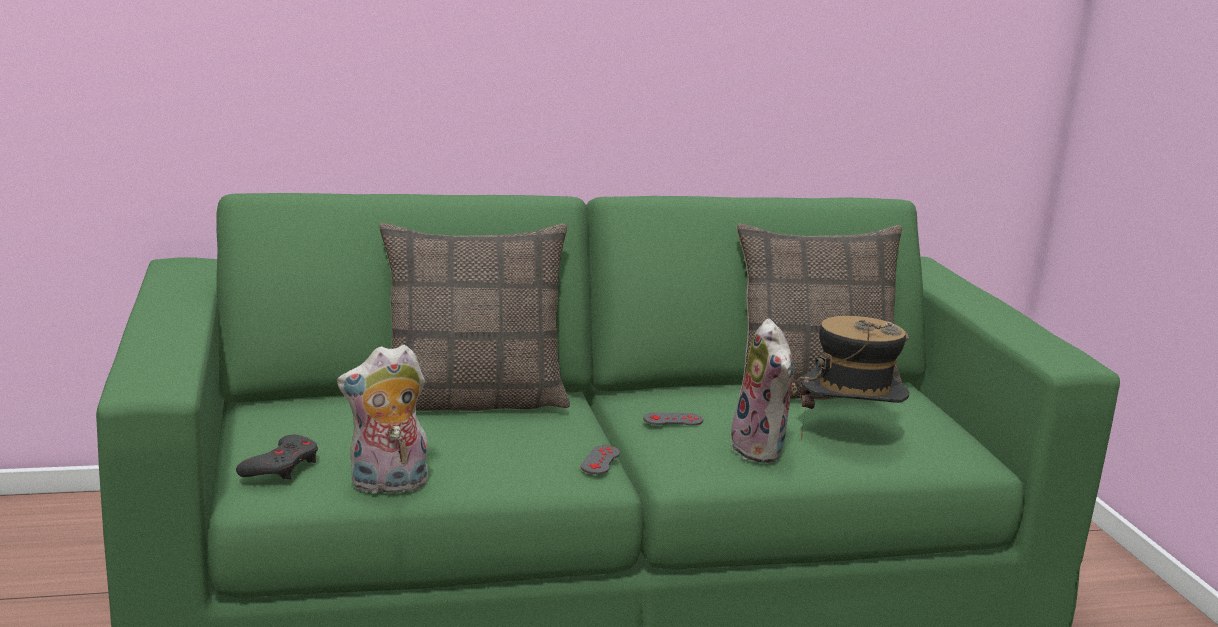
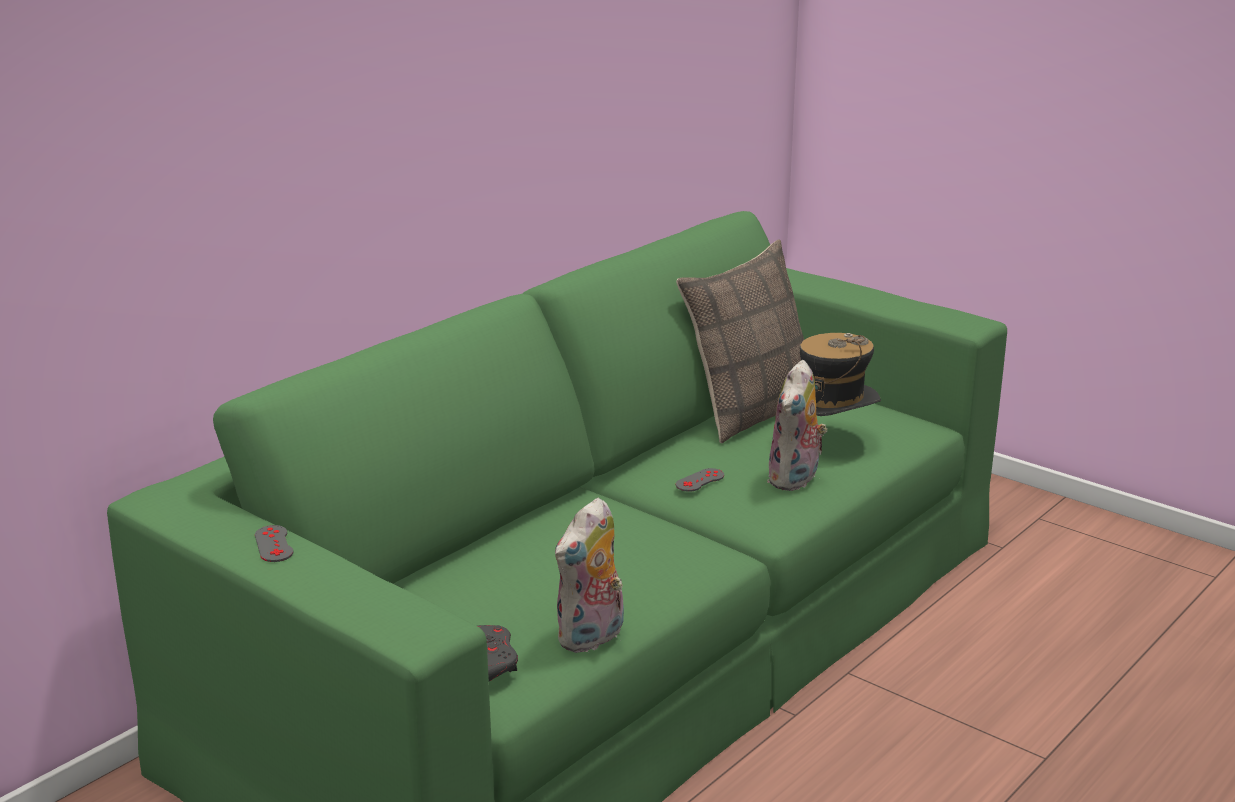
camera: 35 degrees left, 5 degrees up
pillow [379,223,570,411] -> none
grey game controller [581,445,620,474] -> grey game controller moved to [255,525,293,562]
plush toy [730,318,797,463] -> plush toy turned 75 degrees clockwise [767,360,827,491]

